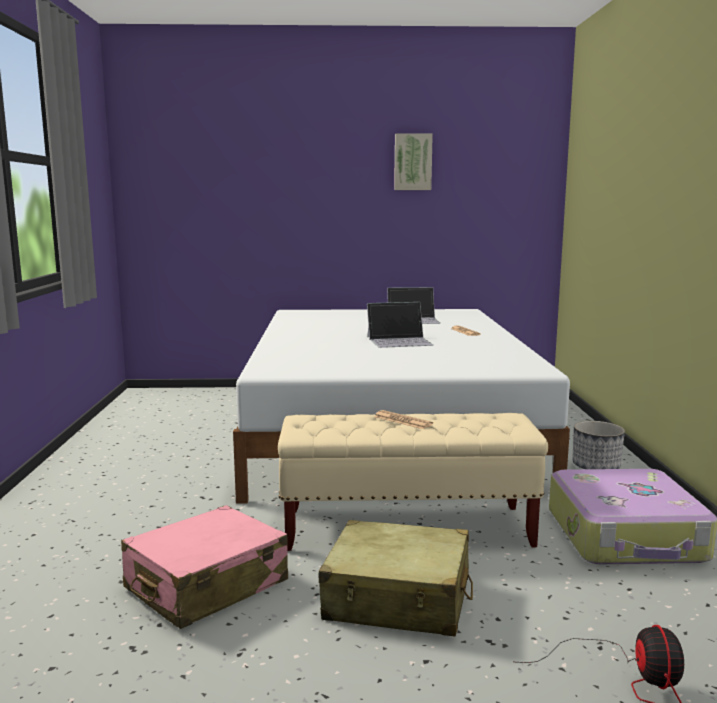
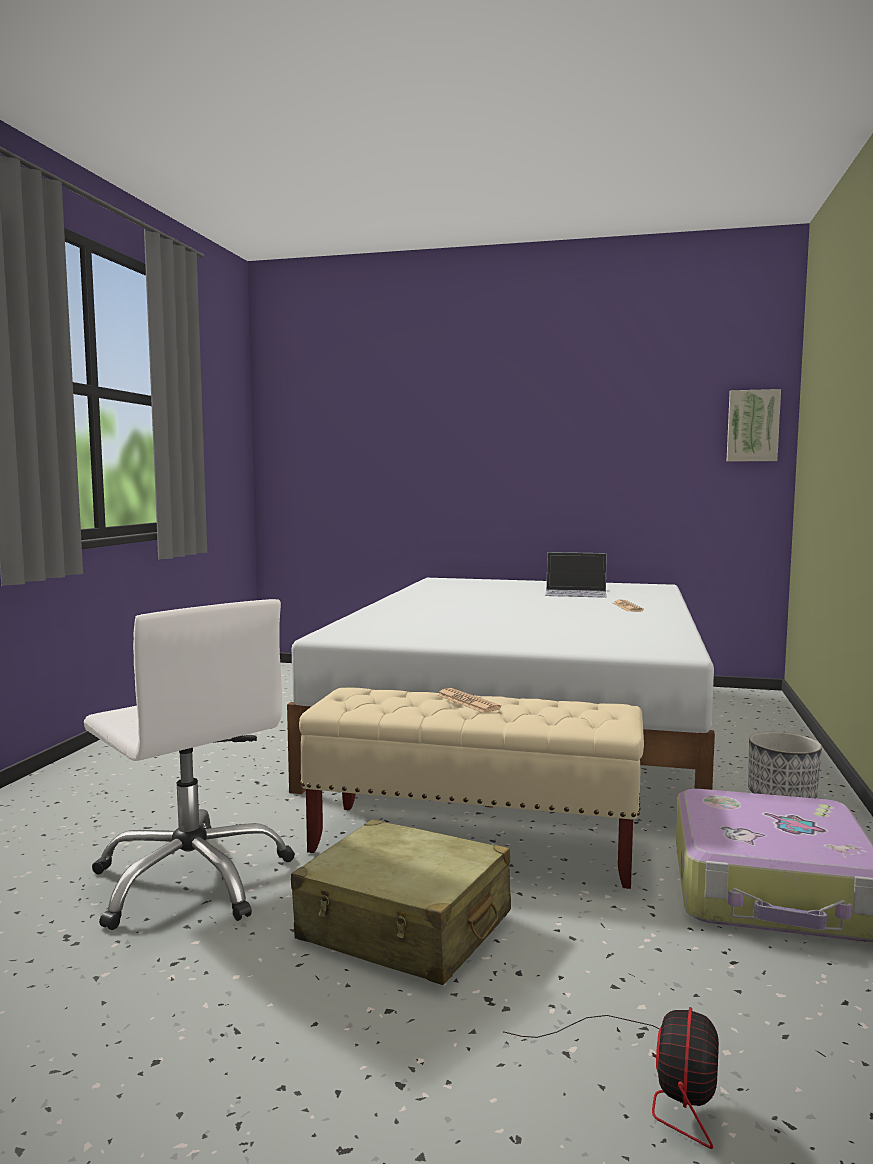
camera: 15 degrees right, 5 degrees down
pink suitcase [121,505,288,629] -> white office chair [84,599,295,930]
laptop [367,302,433,348] -> none
picture [394,133,433,190] -> picture moved to [727,389,781,461]

